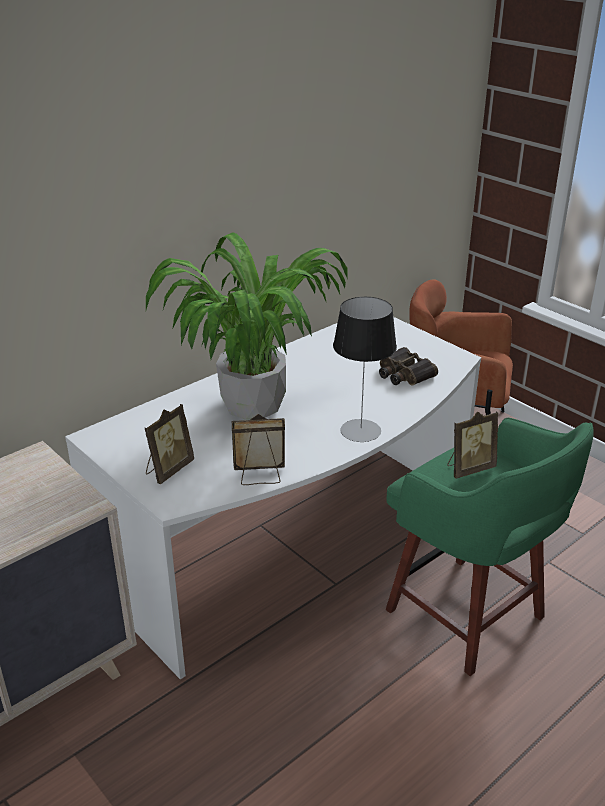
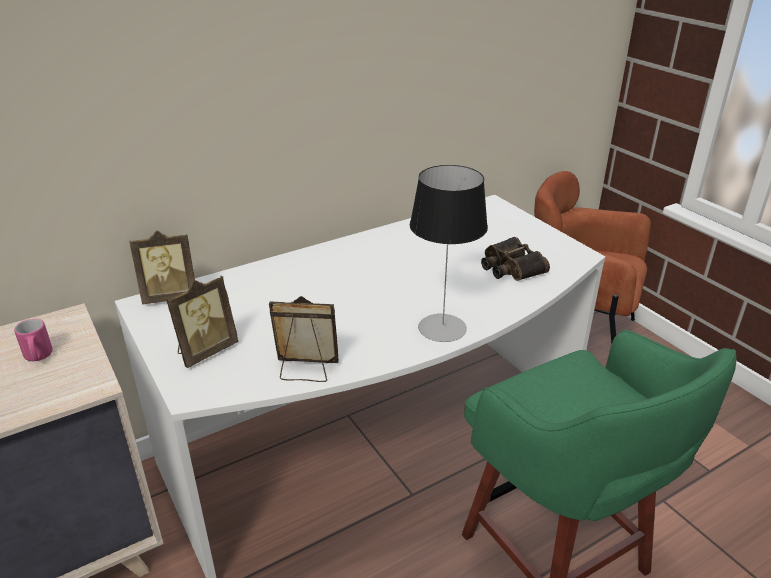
camera: 10 degrees right, 0 degrees up
potted plant [146,232,347,420] -> none
picture frame [447,411,498,478] -> picture frame moved to [129,231,195,304]
none -> pink mug [14,319,53,361]

